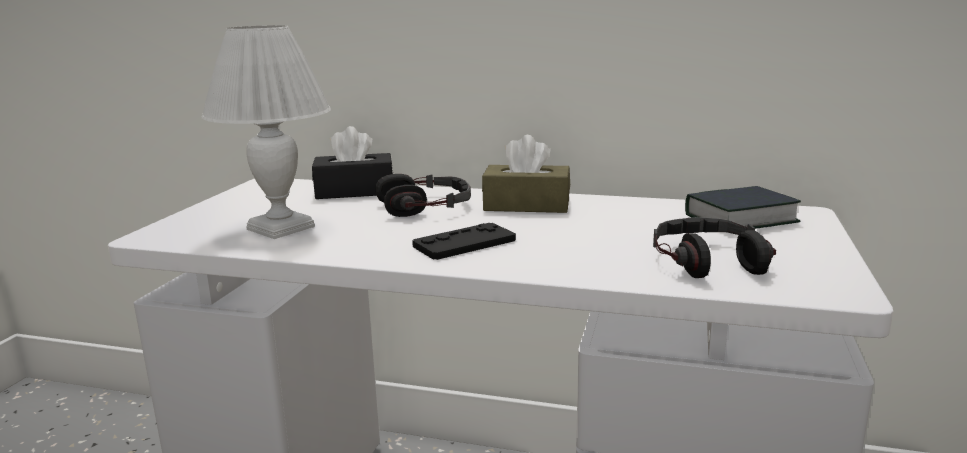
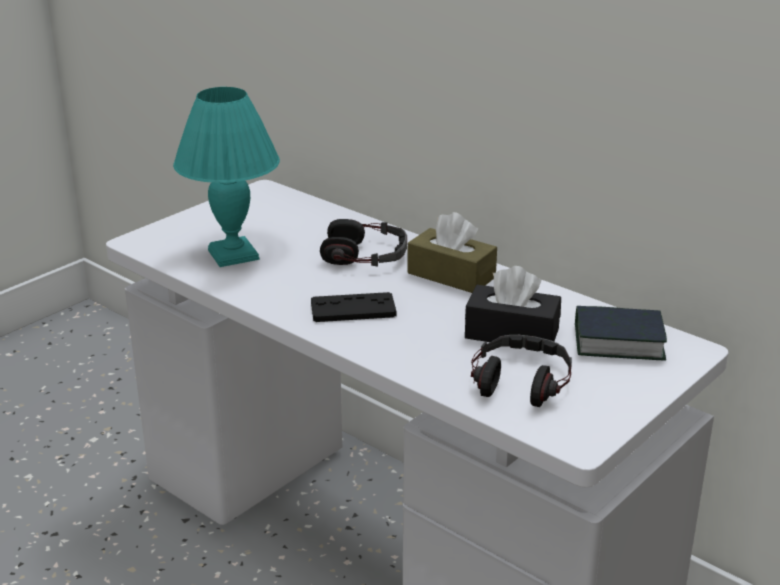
camera: 25 degrees right, 10 degrees up
white table lamp [202,25,331,239] -> turquoise table lamp [173,87,280,267]
black tissue box [312,126,393,199] -> black tissue box moved to [465,266,561,342]

